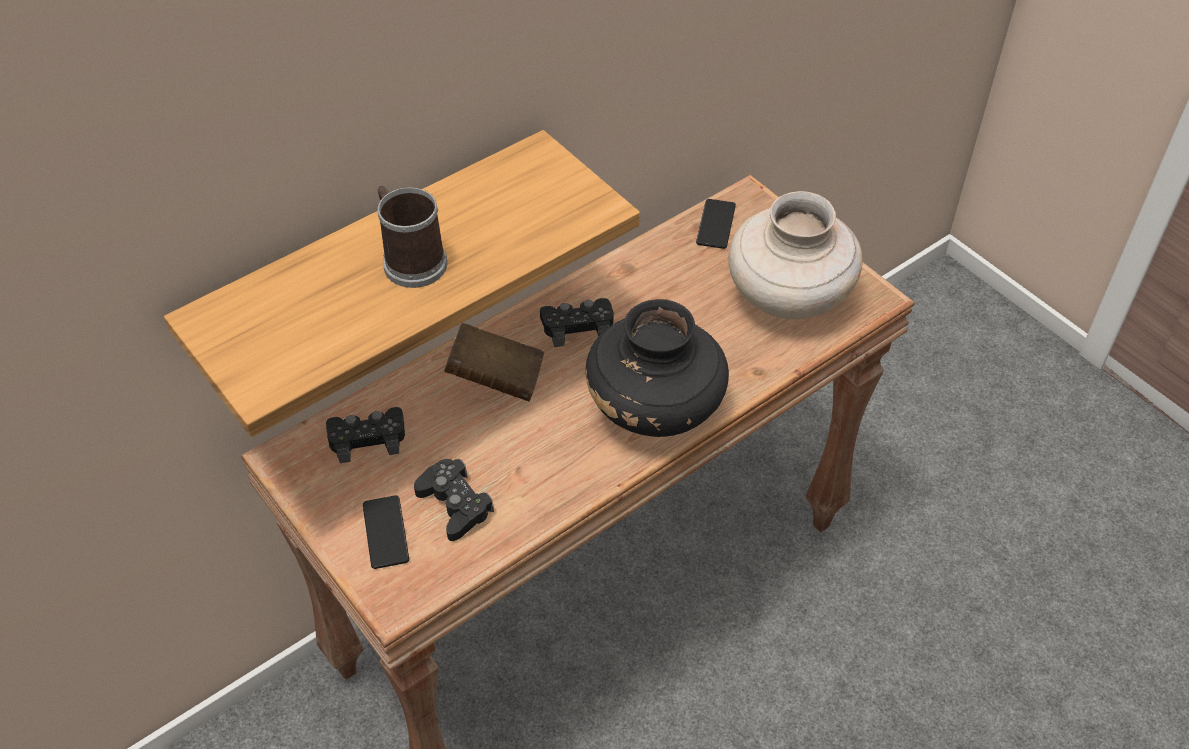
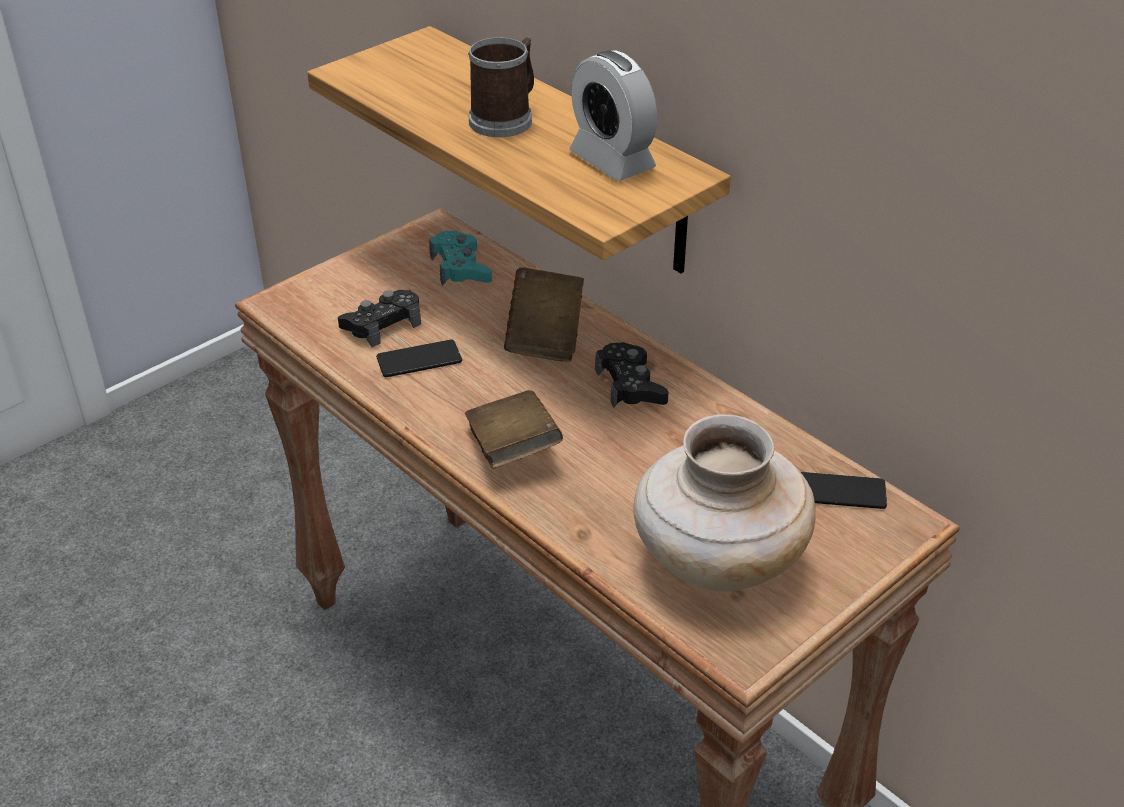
camera: 85 degrees right, 10 degrees down
black game controller [326,407,405,463] -> turquoise game controller [429,231,492,286]
phone [363,495,409,569] -> phone moved to [376,340,462,377]
black vase [586,299,729,437] -> brown book [465,390,563,469]
none -> alarm clock [569,50,658,181]

